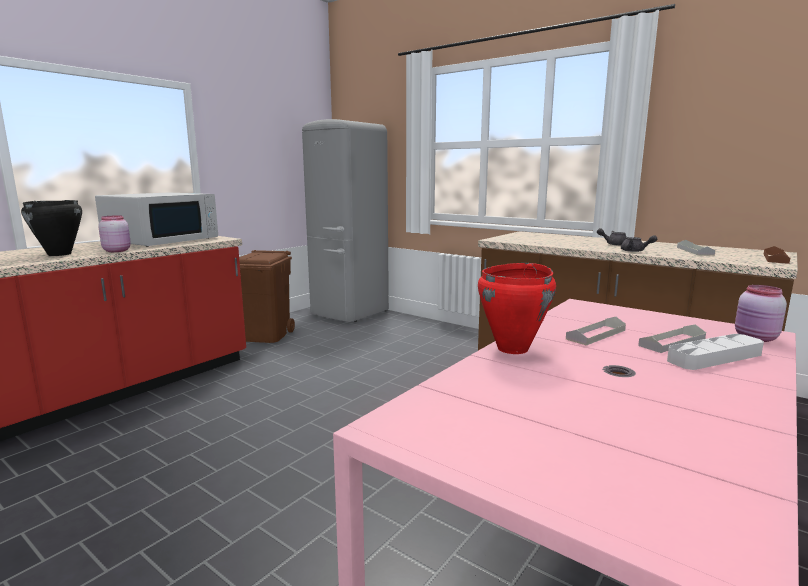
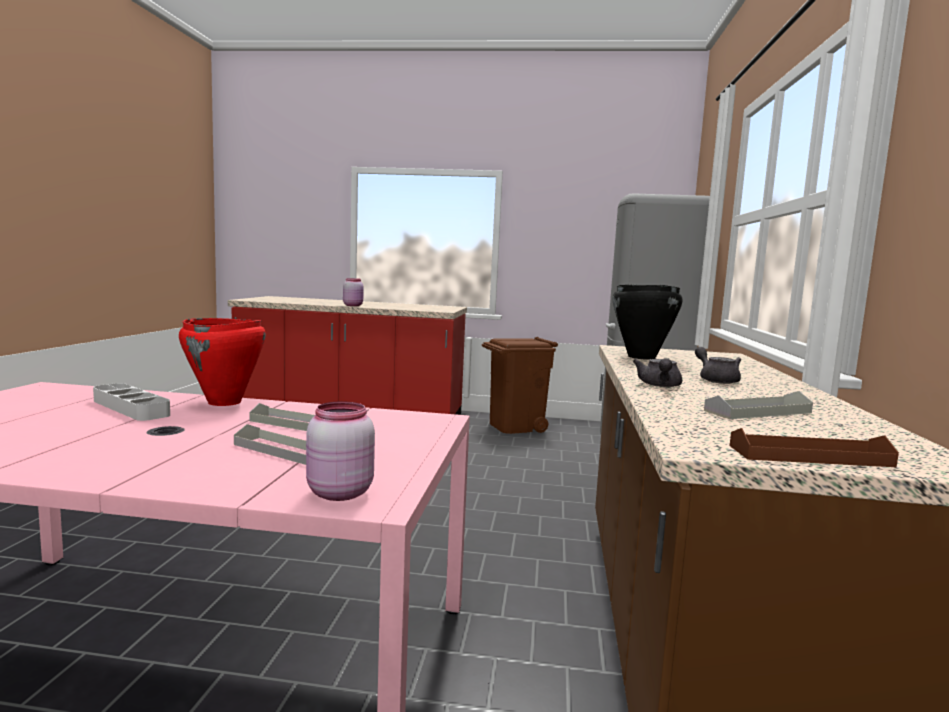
camera: 60 degrees right, 5 degrees down
black cooking pot [21,200,82,256] -> black cooking pot moved to [613,284,682,360]
white microwave [95,192,218,247] -> none
grey tray [667,334,764,370] -> grey tray moved to [93,383,170,421]

